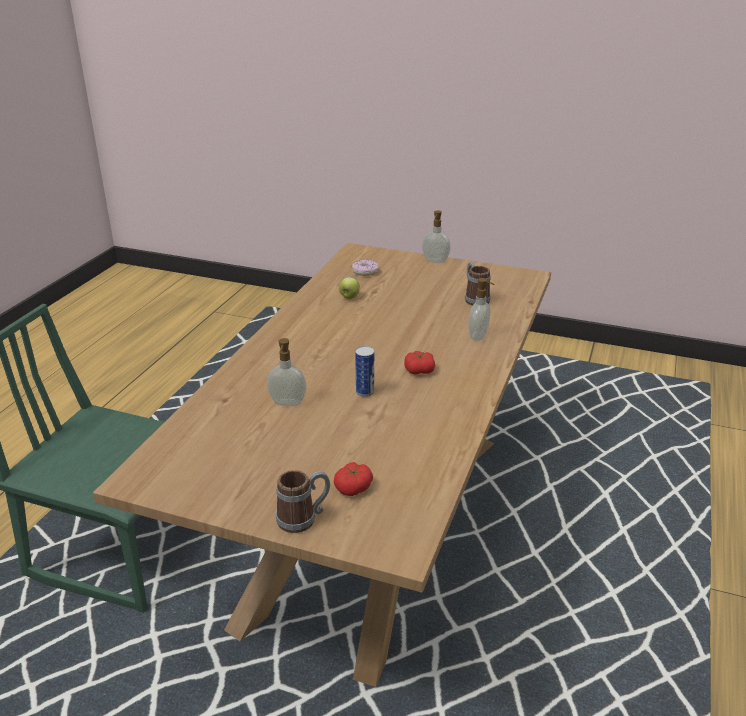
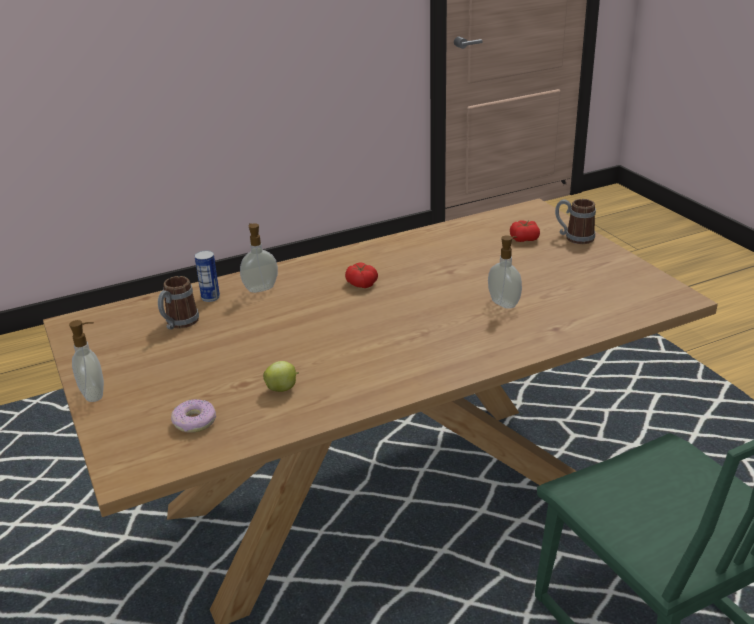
camera: 135 degrees left, 0 degrees up
can [355,346,374,397] -> can moved to [195,250,220,302]

